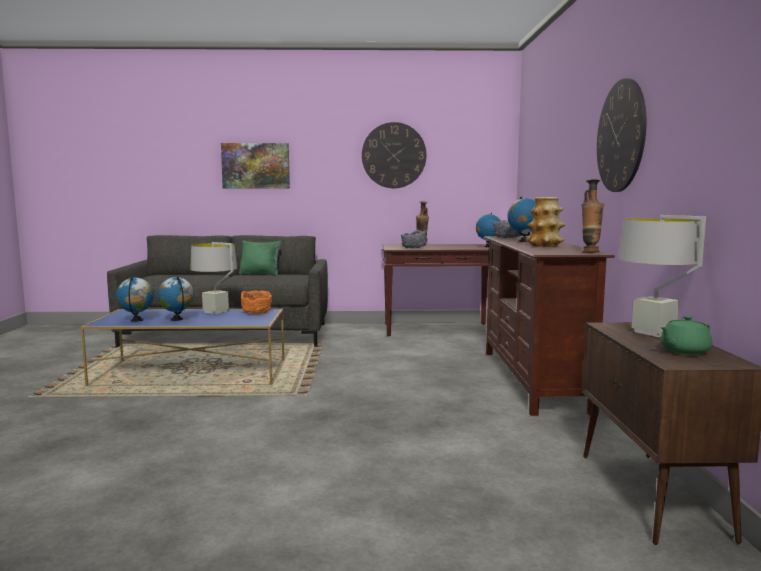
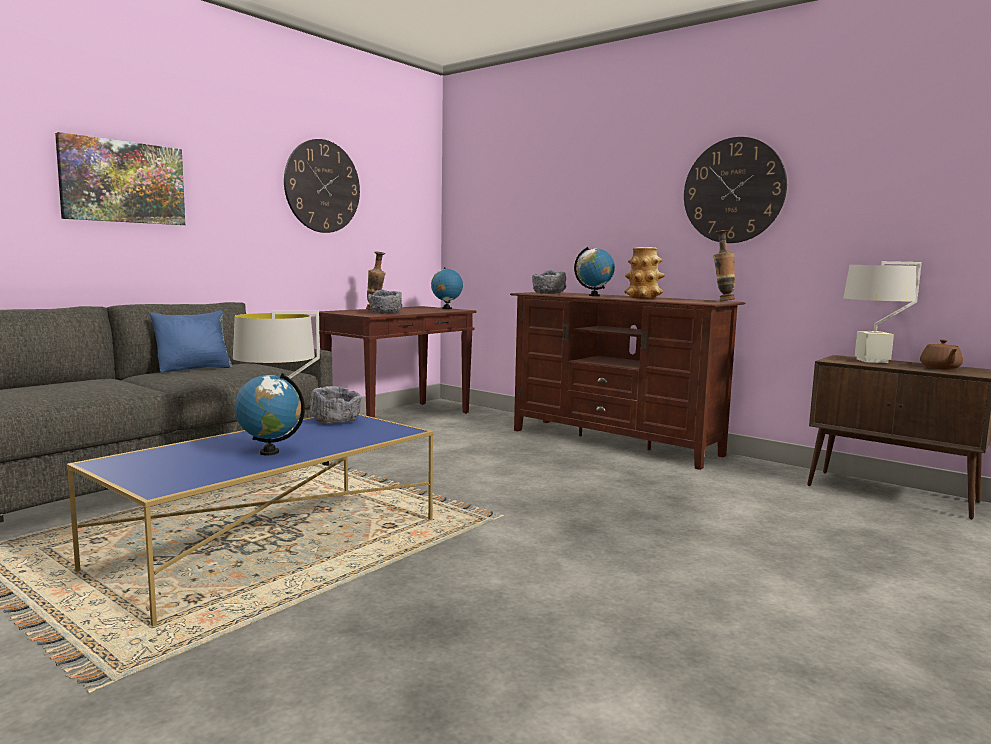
camera: 50 degrees left, 0 degrees up
globe [116,277,154,322] -> none
green pillow [239,240,282,276] -> blue pillow [150,310,232,372]
orange bowl [241,291,272,314] -> grey bowl [310,386,361,424]
green teapot [660,315,712,355] -> brown teapot [920,340,963,370]

